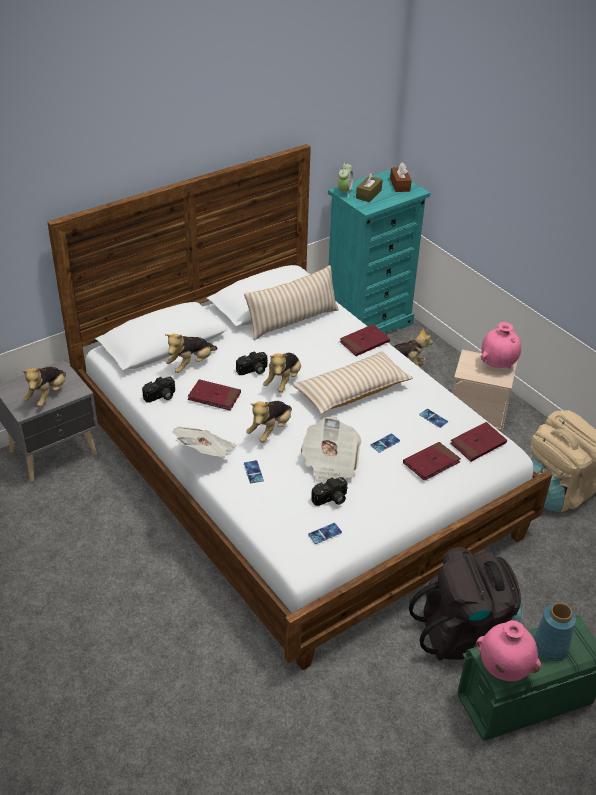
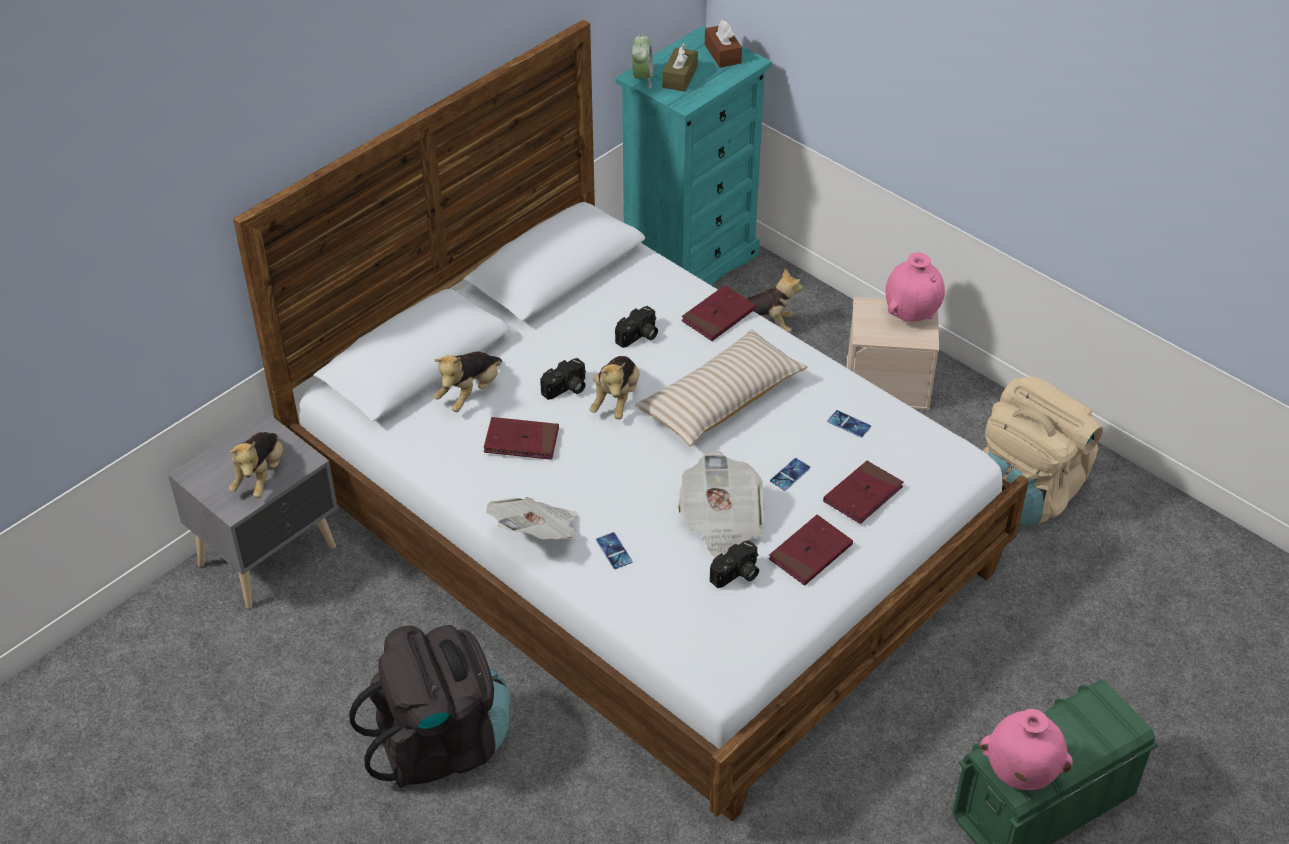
camera: 10 degrees left, 5 degrees up
camera [142,377,175,403] -> camera moved to [615,306,658,348]
beige pillow [244,265,339,340] -> none
plush toy [246,401,292,443] -> none
phone [308,523,342,544] -> none
black backpack [409,547,522,660] -> black backpack moved to [349,625,510,788]
red book [450,422,507,462] -> red book moved to [769,515,853,586]
blue vase [534,603,576,661] -> none

